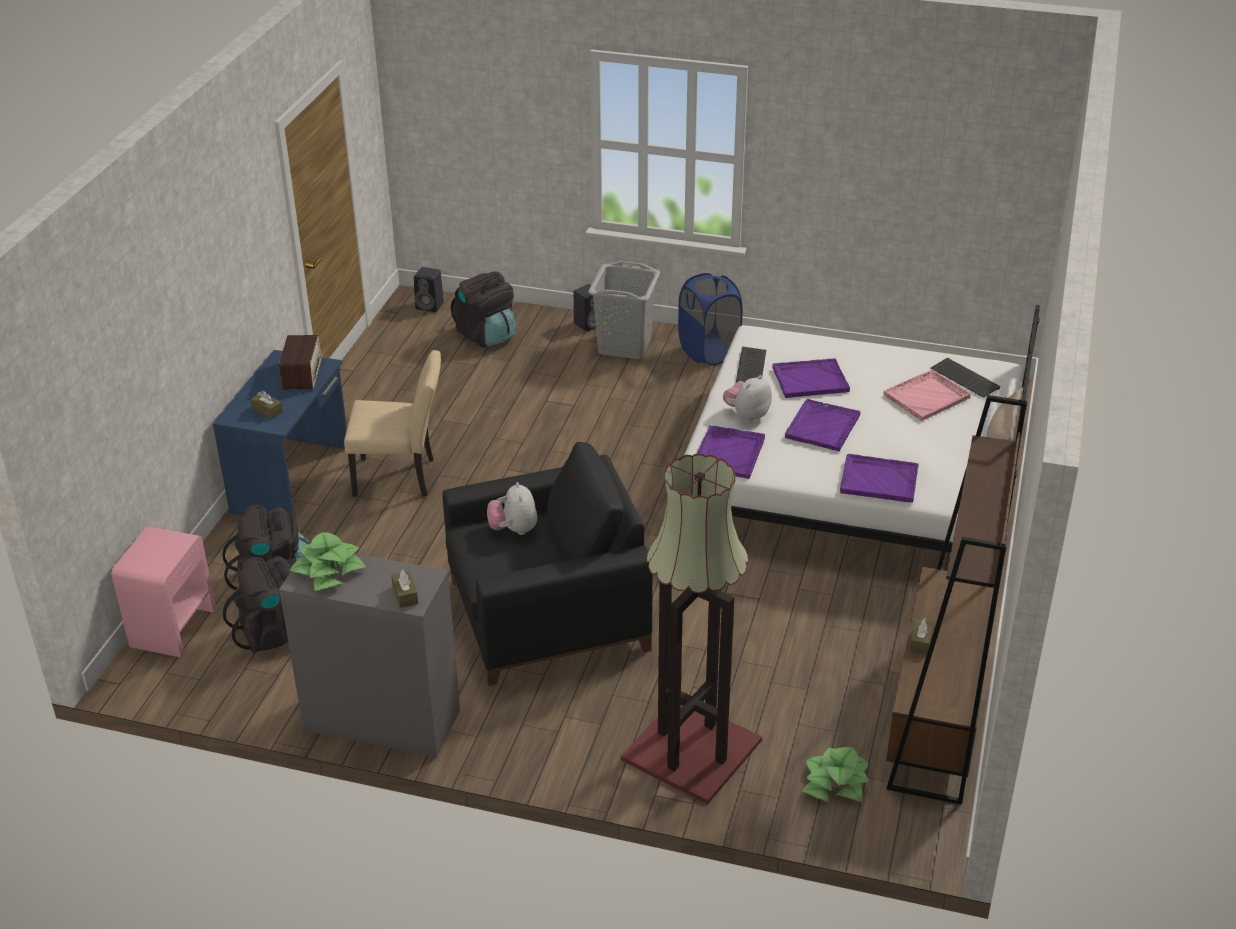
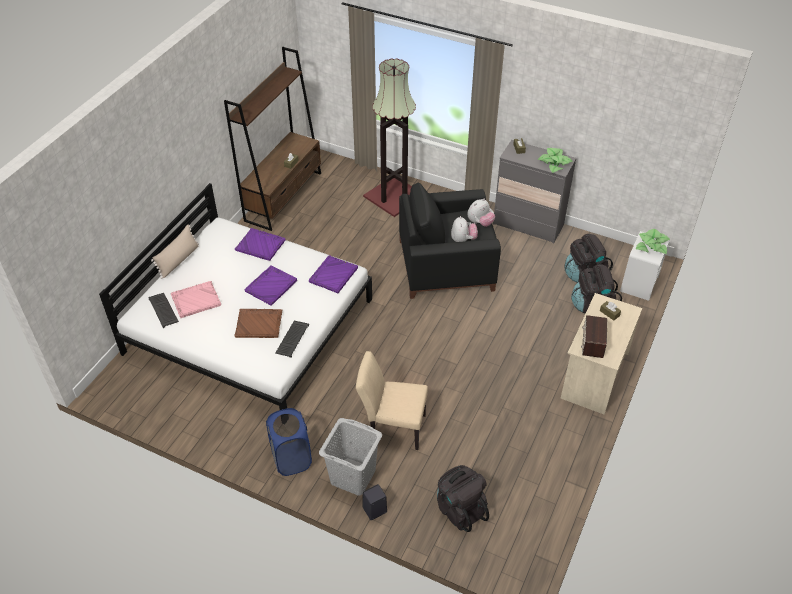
camera: 170 degrees left, 10 degrees up
pink nightstand [111,526,216,657] -> white nightstand [620,231,670,301]
blue desk [212,350,347,516] -> beige desk [561,293,642,415]
beige chair [344,350,441,497] -> beige chair moved to [356,351,428,450]
black speaker [414,267,444,312] -> none
plush toy [723,375,772,422] -> plush toy moved to [467,199,495,227]
purple tray [772,358,850,398] -> brown tray [234,309,282,338]
potted plant [802,747,869,802] -> potted plant moved to [636,229,670,254]

